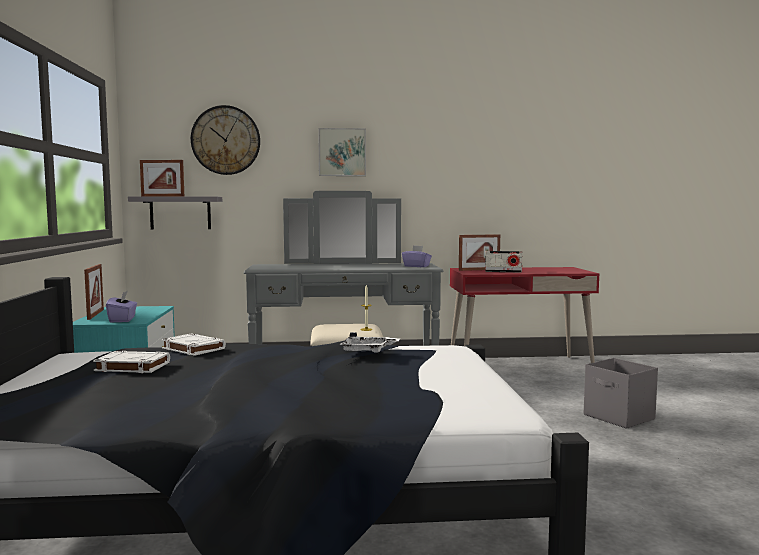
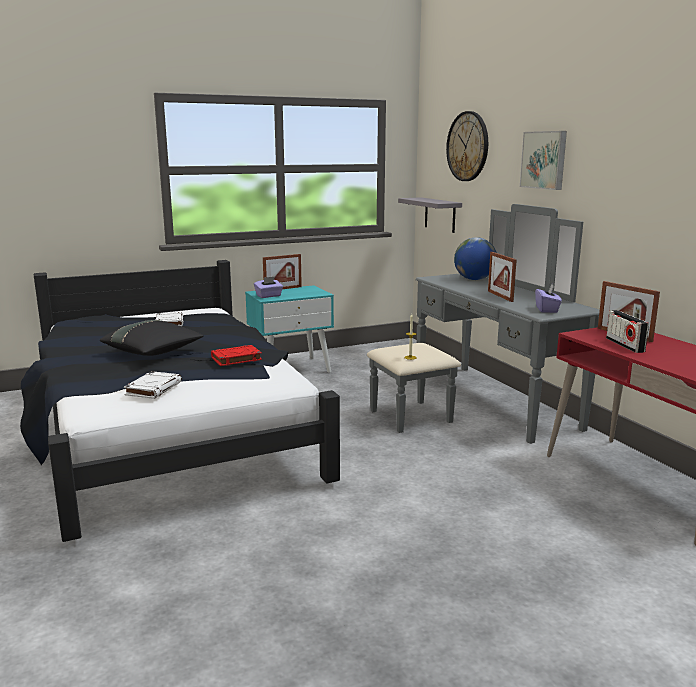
camera: 70 degrees right, 10 degrees up
picture frame [140,160,184,196] -> picture frame moved to [488,252,517,302]
white book [162,334,226,356] -> white book moved to [124,371,182,399]
white tray [340,332,401,353] -> red book [211,345,262,366]
grey storage box [584,358,658,429] -> none
none -> black pillow [100,320,204,356]
none -> globe [454,237,496,280]

